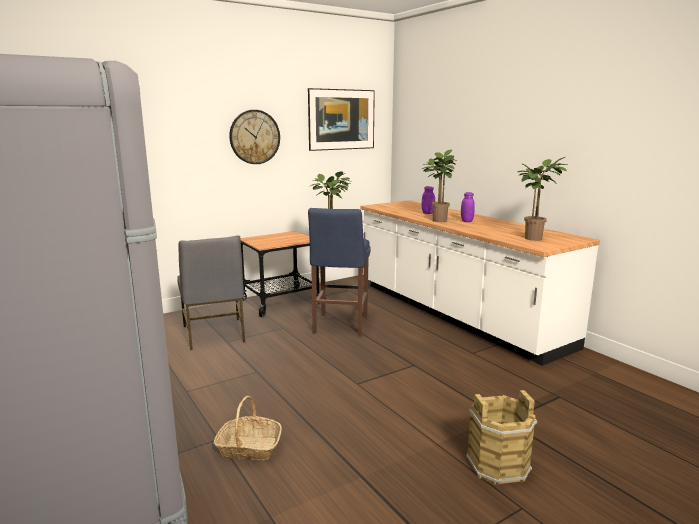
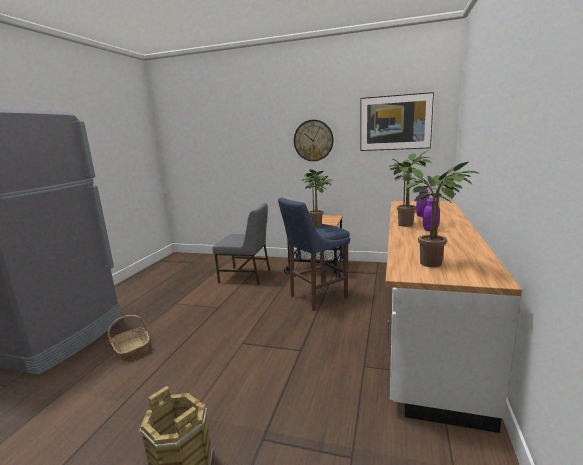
camera: 50 degrees right, 0 degrees up
grey chair [177,236,245,350] -> grey chair turned 105 degrees counterclockwise [213,203,270,285]

